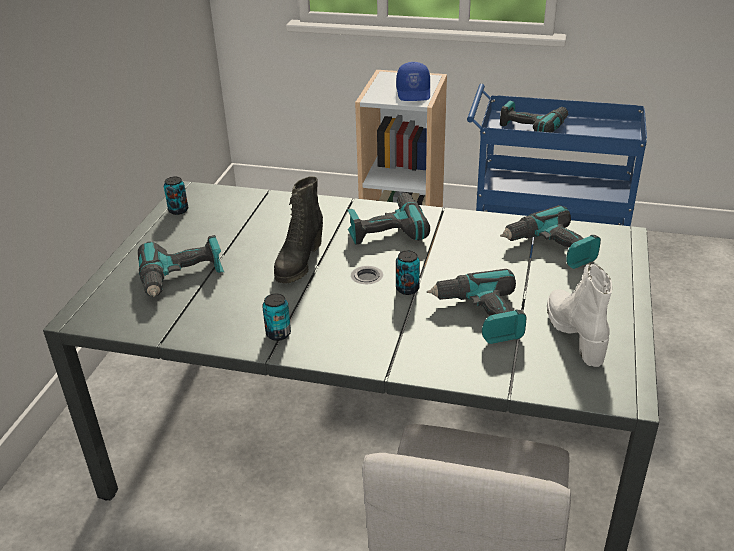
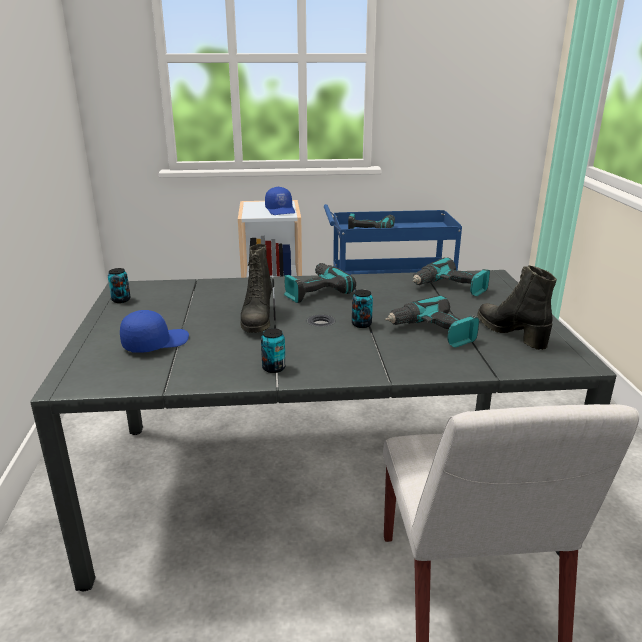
camera: 20 degrees left, 10 degrees down
power drill [138,235,224,297] -> blue cap [120,310,189,353]
white boot [547,263,612,367] -> black boot [477,265,557,350]

